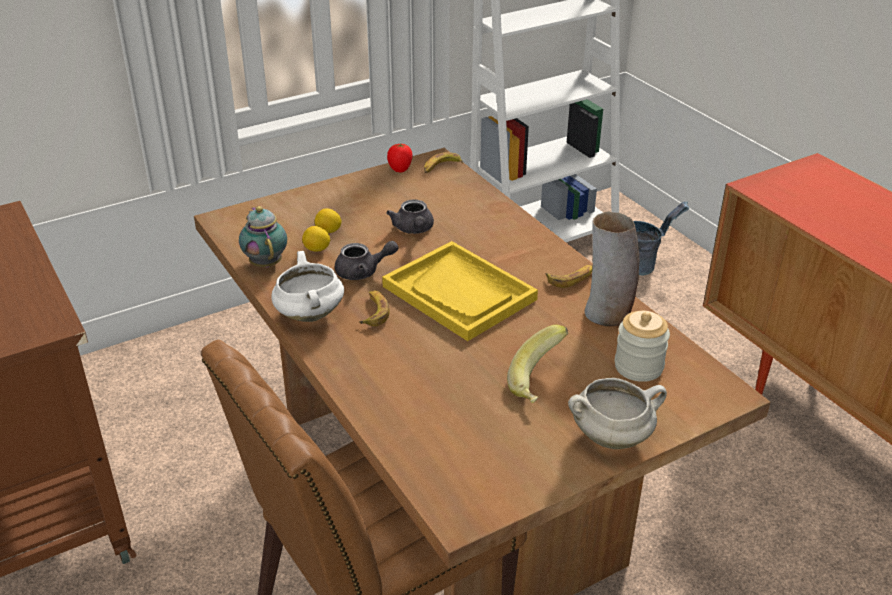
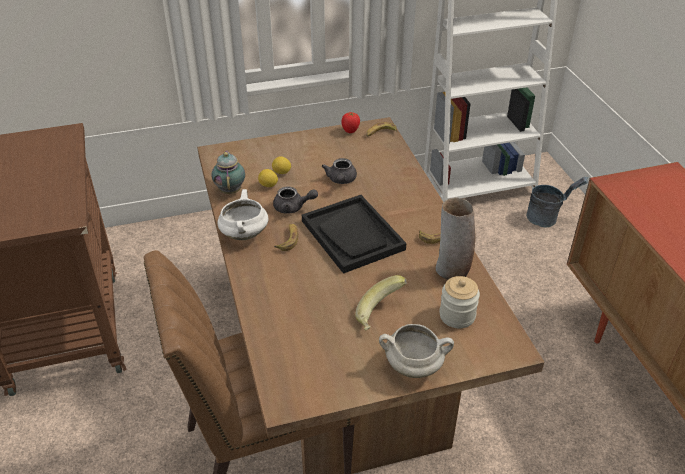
camera: 15 degrees right, 5 degrees up
yellow tray [382,241,538,341] -> black tray [302,195,406,274]

